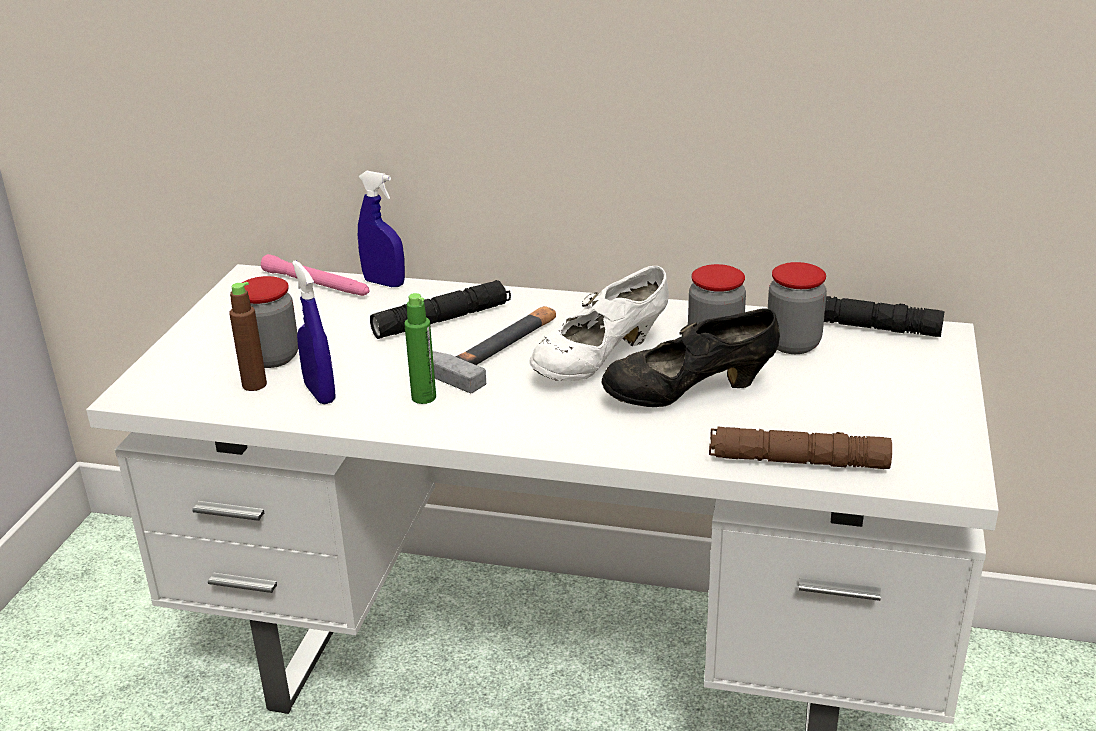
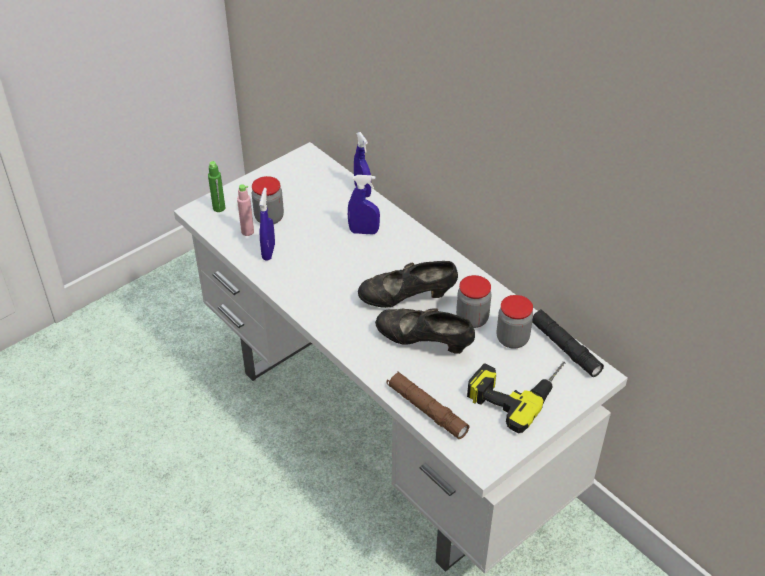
camera: 35 degrees right, 15 degrees up
brown bottle [229,282,267,391] -> pink bottle [237,184,254,236]
pink flashlight [261,254,370,296] -> none
black flashlight [370,280,511,339] -> blue spray bottle [348,175,380,234]
green bottle [404,293,436,404] -> green bottle moved to [208,161,225,212]
hammer [433,306,556,393] -> none
white shoe [530,266,669,381] -> black shoe [358,261,458,308]
none -> power drill [467,362,566,433]

